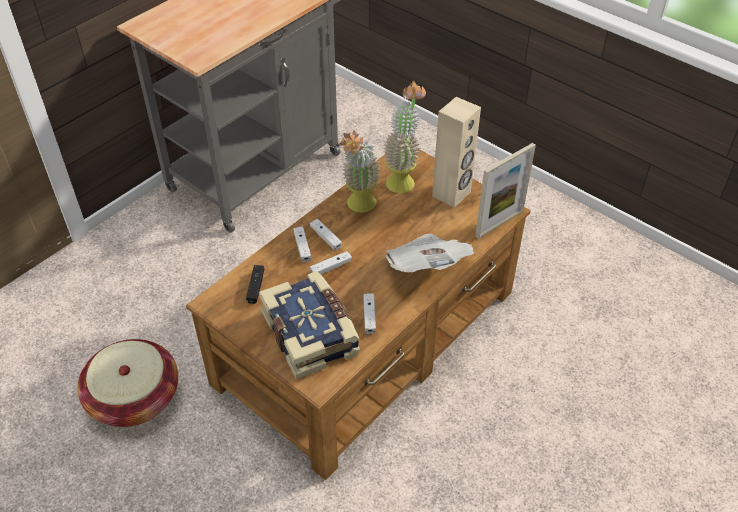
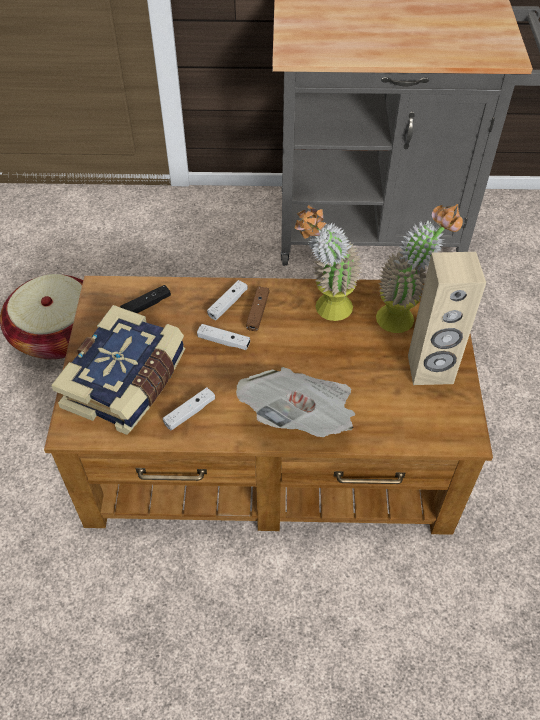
camera: 50 degrees right, 5 degrees up
white game controller [310,219,342,251] -> brown game controller [246,286,269,331]
picture frame [475,143,536,239] -> none

